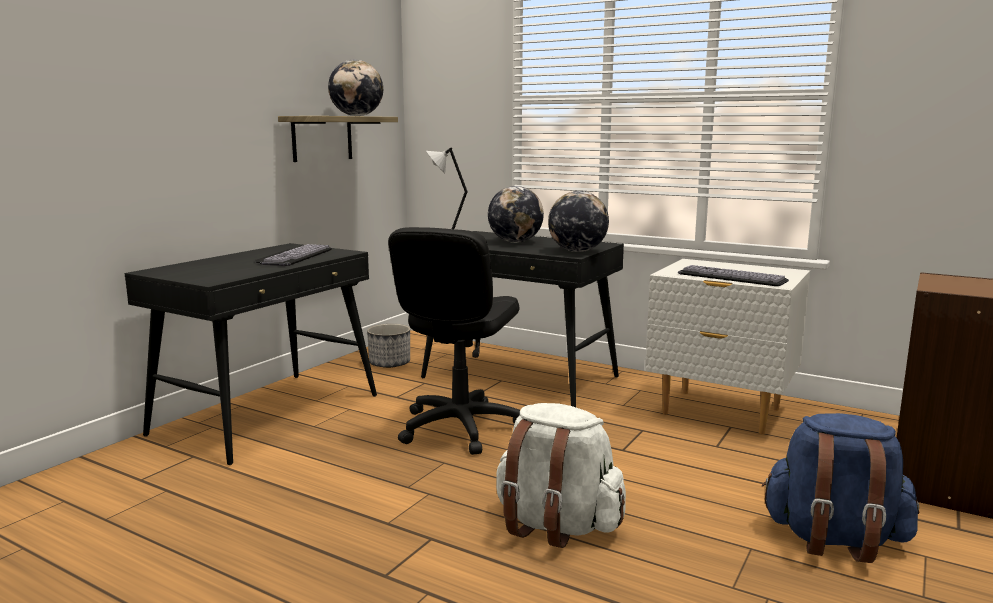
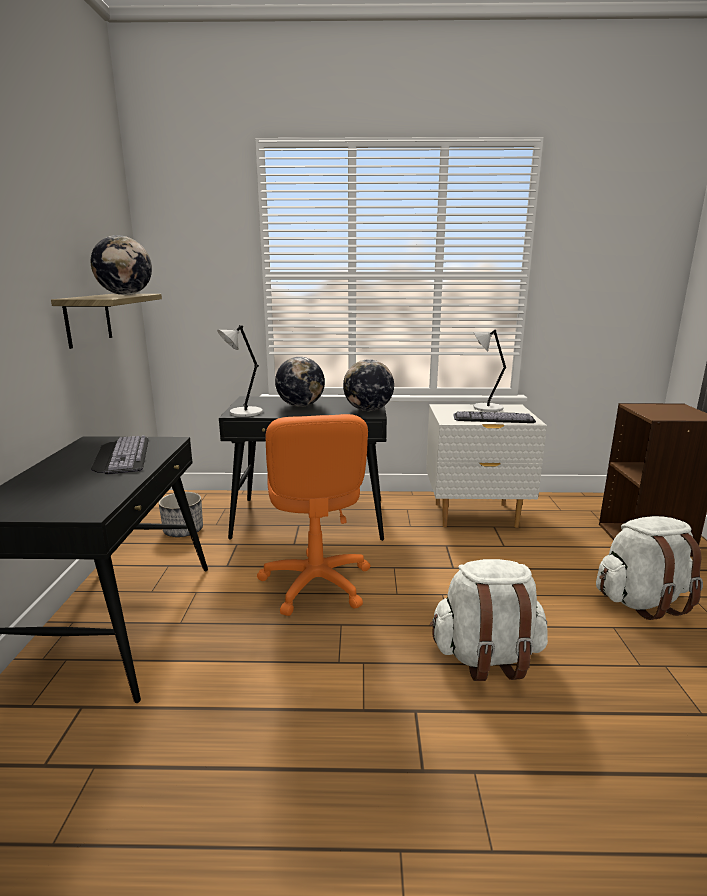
camera: 30 degrees left, 5 degrees up
black office chair [388,227,520,455] -> orange office chair [257,414,370,616]
blue backpack [762,413,919,563] -> white backpack [596,516,703,620]
none -> grey table lamp [473,329,506,412]

